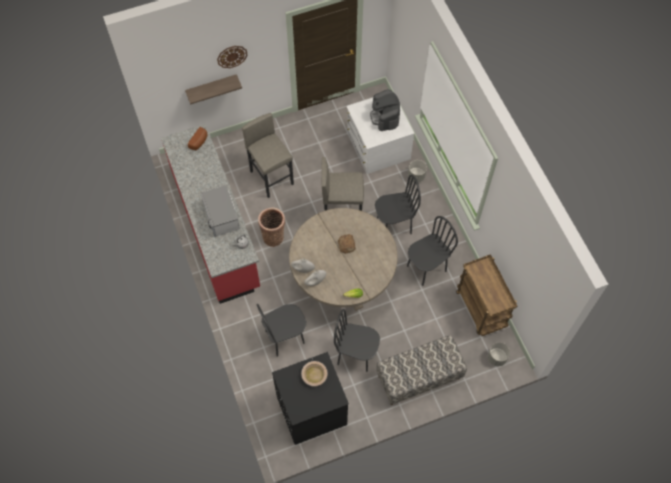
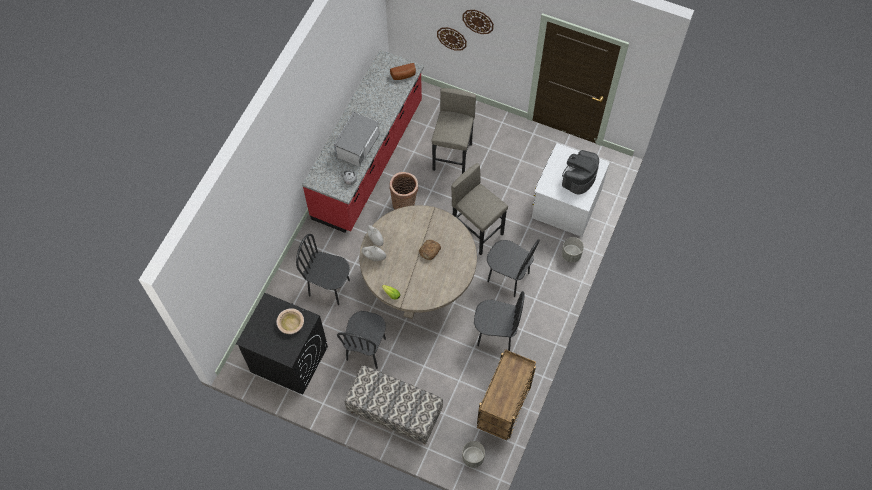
camera: 45 degrees right, 0 degrees up
shelf [185,74,242,105] -> wall clock [437,27,467,51]
black chair [334,309,380,372] -> black chair turned 135 degrees counterclockwise [337,311,386,369]

